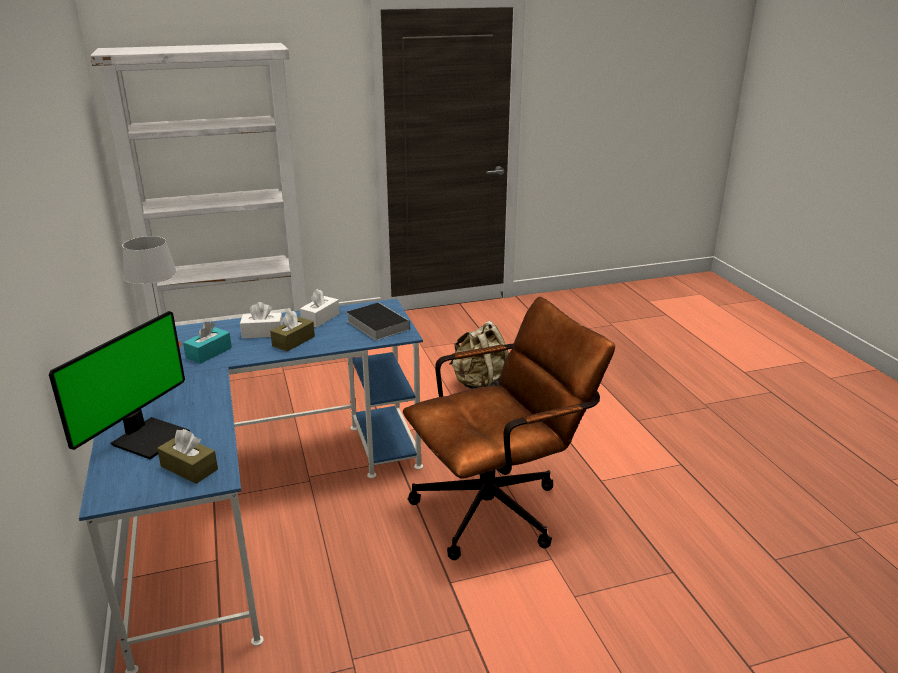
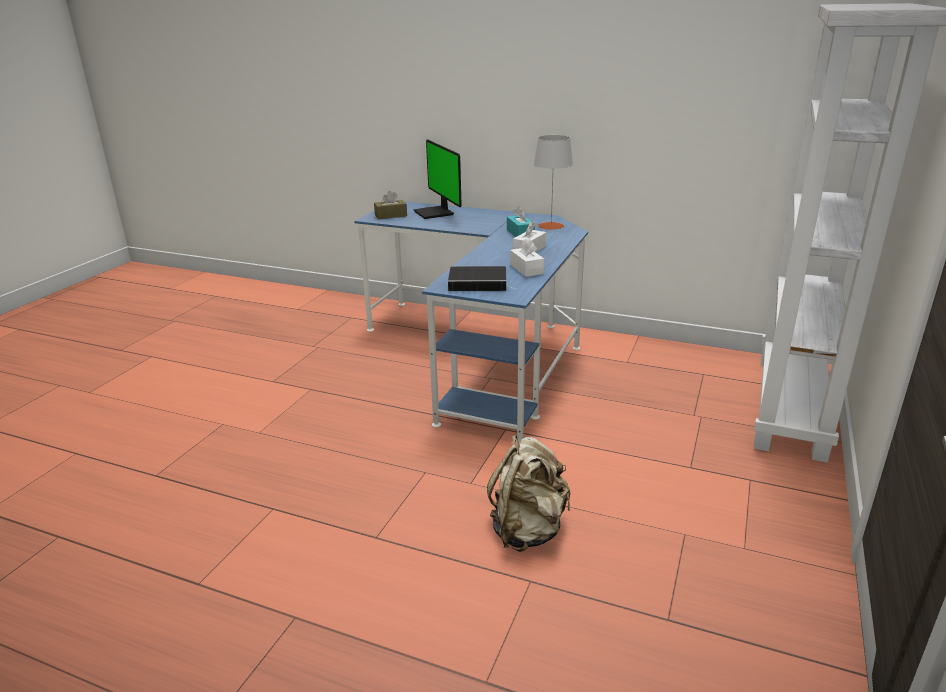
camera: 130 degrees right, 0 degrees up
brown tissue box [270,310,315,352] -> none
brown office chair [403,297,615,560] -> none

